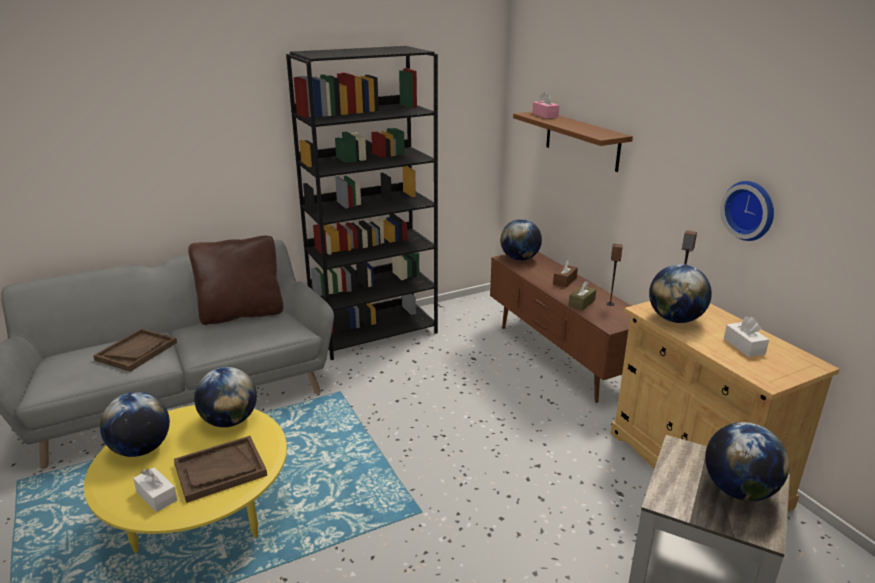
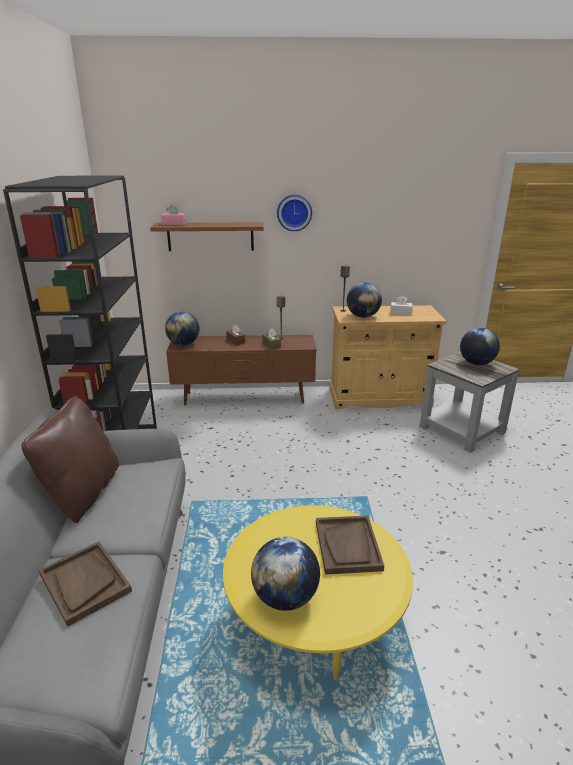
camera: 65 degrees left, 0 degrees up
white tissue box [133,467,178,512] -> none
globe [194,367,257,427] -> none
wall clock [721,181,774,241] -> wall clock moved to [277,195,312,231]

